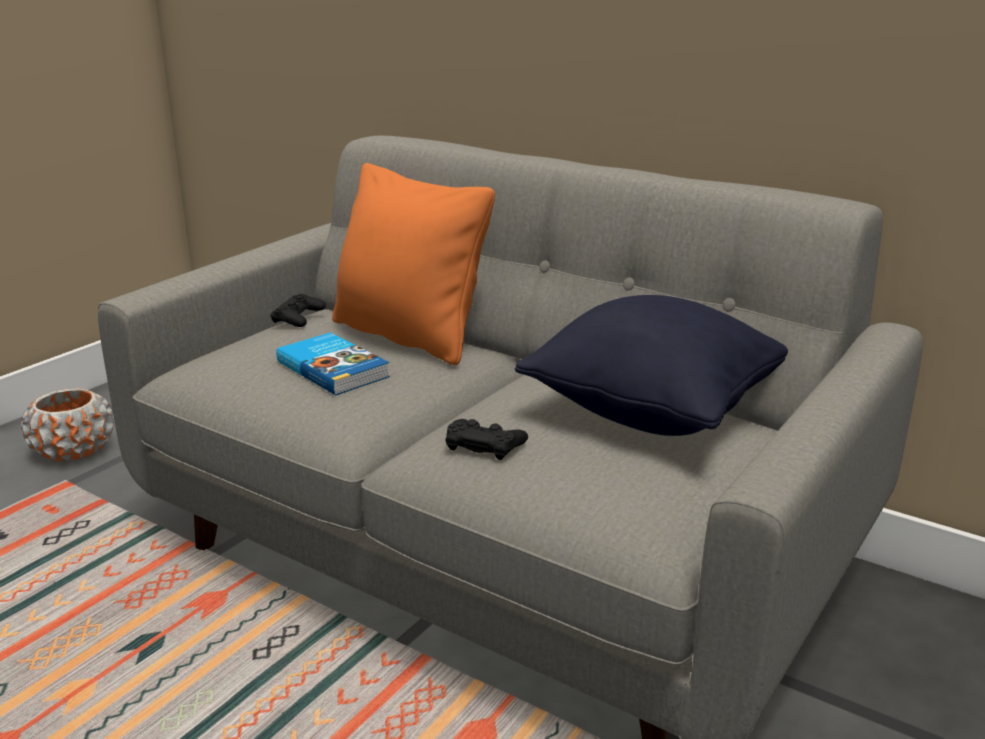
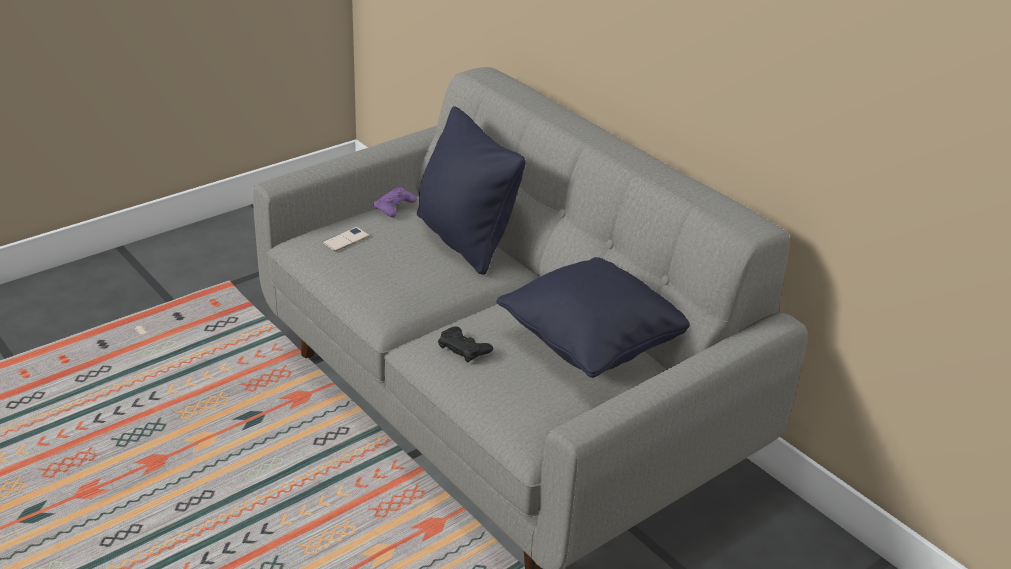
camera: 15 degrees right, 10 degrees up
orange planter [21,388,114,461] -> none
black game controller [270,294,326,327] -> purple game controller [373,187,417,217]
book [276,332,390,395] -> none
orange pillow [332,163,495,365] -> black pillow [417,106,526,275]
none -> phone [322,227,370,251]

